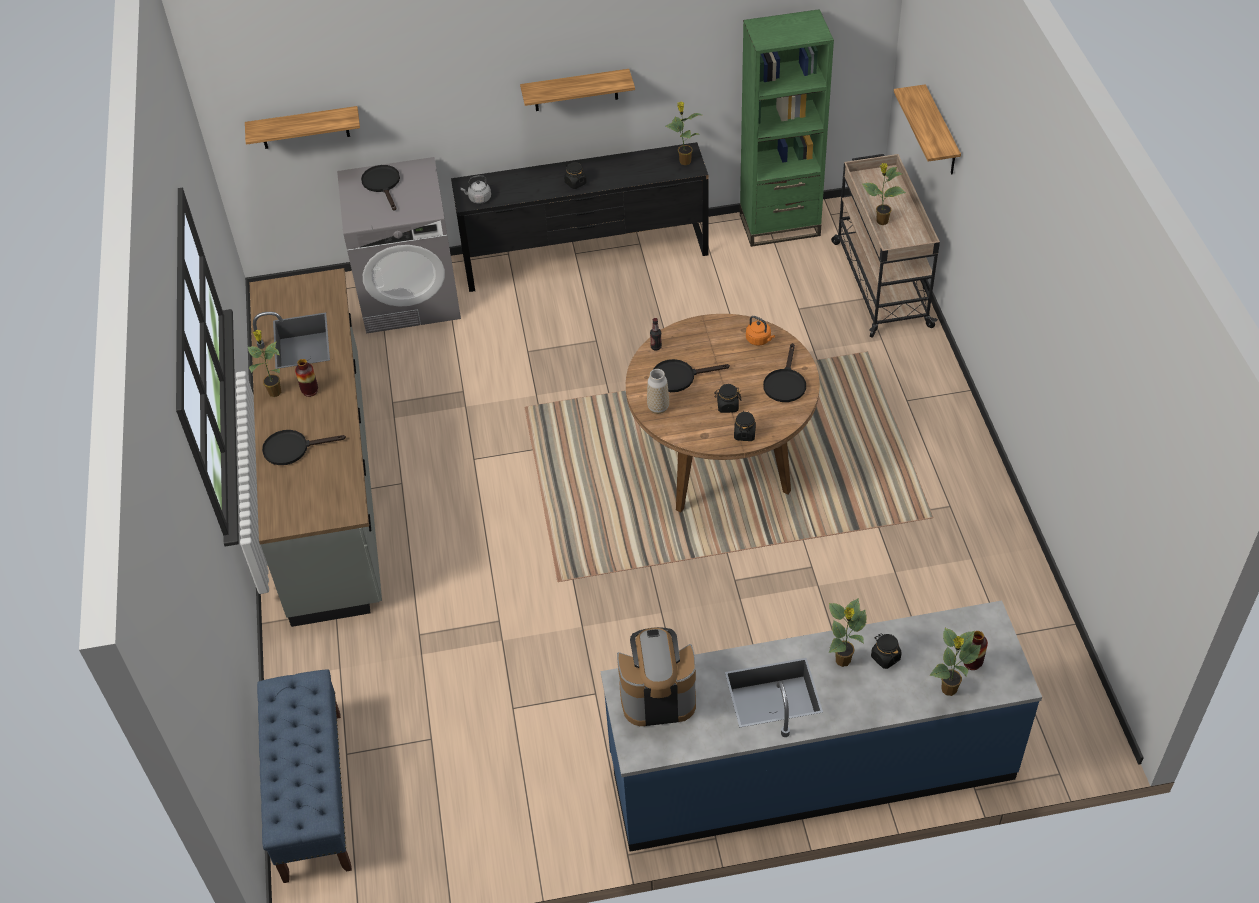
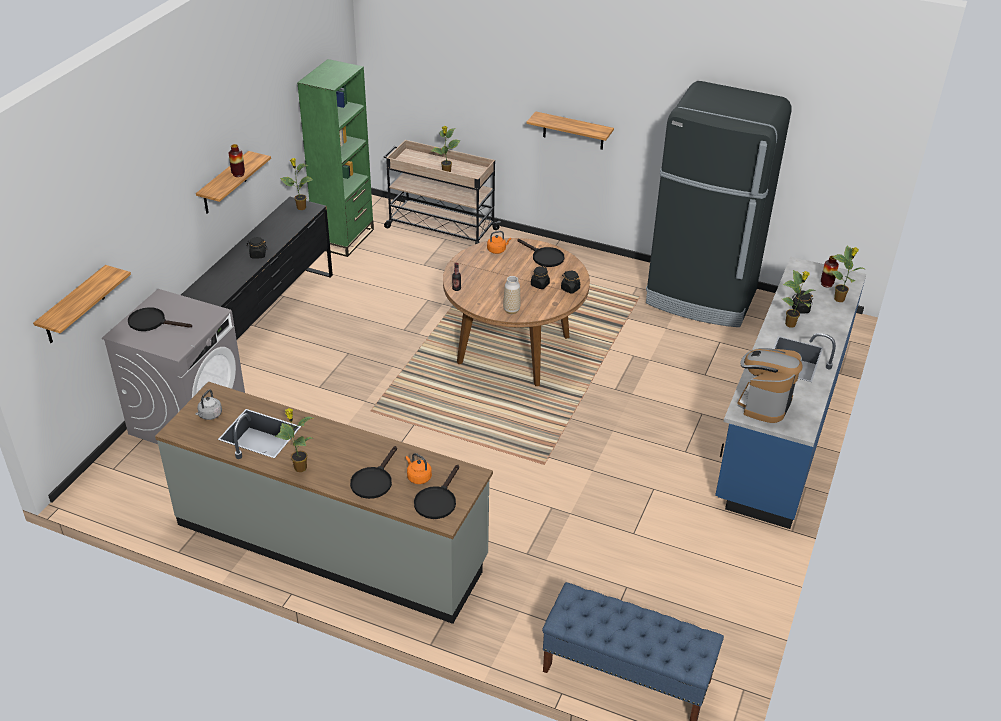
camera: 60 degrees left, 10 degrees down
vase [295,359,318,397] -> vase moved to [229,144,245,177]
grey kettle [461,175,491,204] -> grey kettle moved to [196,390,222,420]
black frying pan [653,359,730,392] -> black frying pan moved to [414,465,459,519]
shelf [894,84,961,175] -> shelf moved to [526,111,614,150]
none -> orange kettle [406,453,432,484]
none -> black fridge [646,81,792,327]

